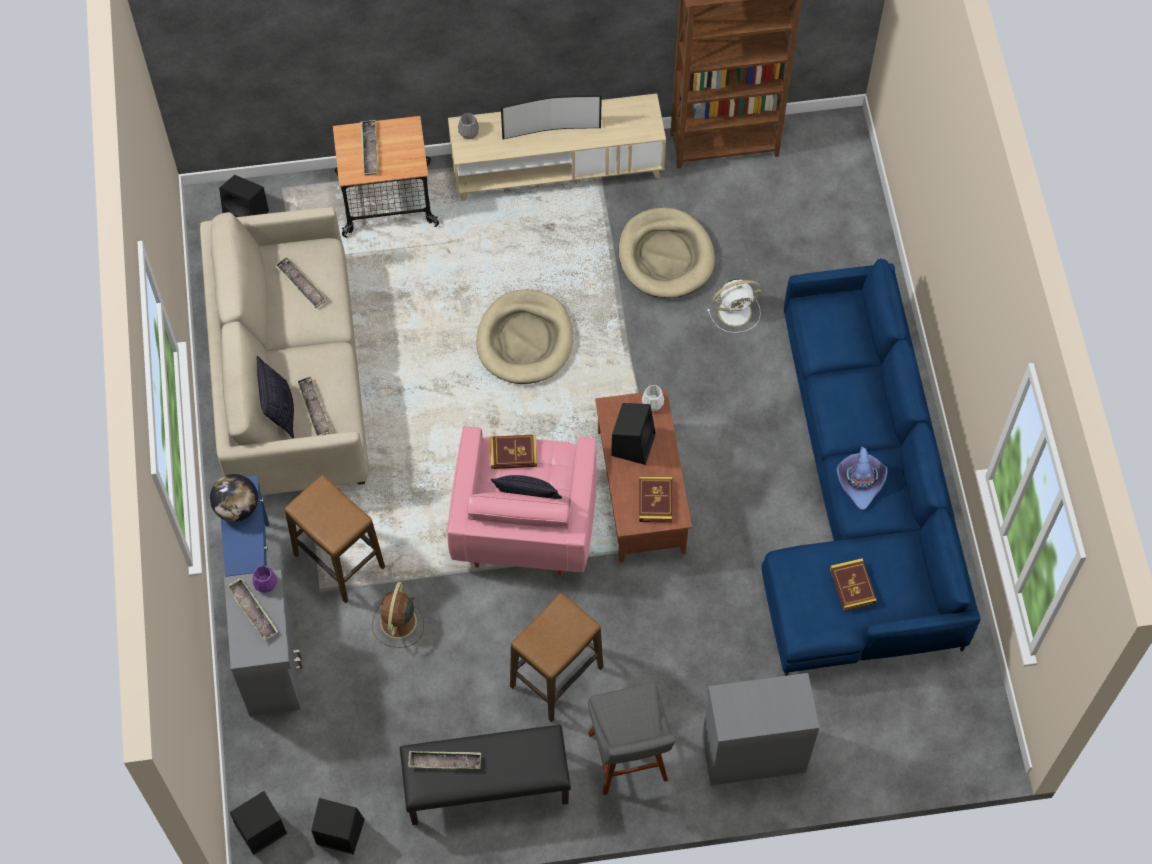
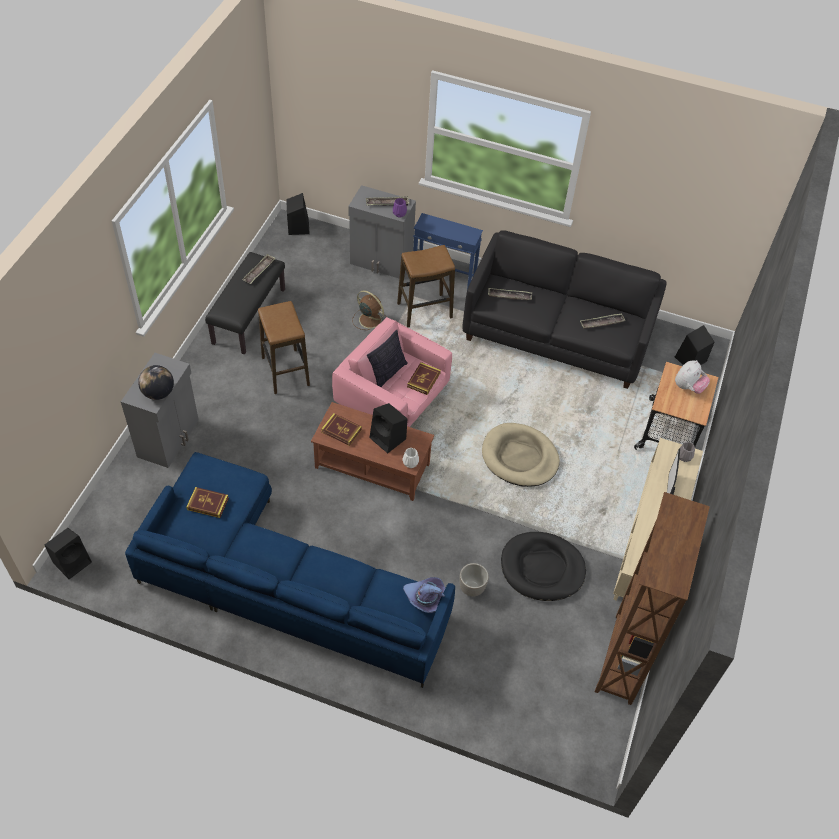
camera: 115 degrees right, 10 degrees down
beige sofa [200,207,369,495] -> black sofa [463,230,667,389]
globe [210,474,258,522] -> globe moved to [138,365,174,400]
pillow [256,356,294,438] -> none
black speaker [311,798,365,854] -> black speaker moved to [45,528,92,579]
tray [360,120,379,175] -> plush toy [675,360,710,394]
grey stool [588,683,676,795] -> none
beige dog bed [618,207,715,298] -> black dog bed [501,532,586,601]
white fan [707,279,762,333] -> planter [459,563,489,597]
purple hat [837,446,887,510] -> purple hat moved to [403,577,445,613]

